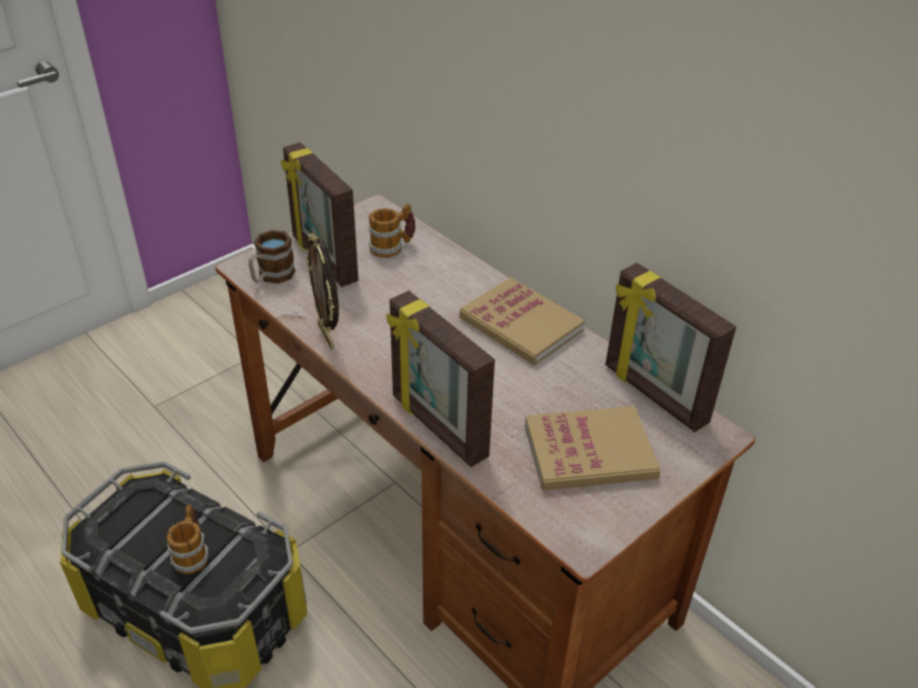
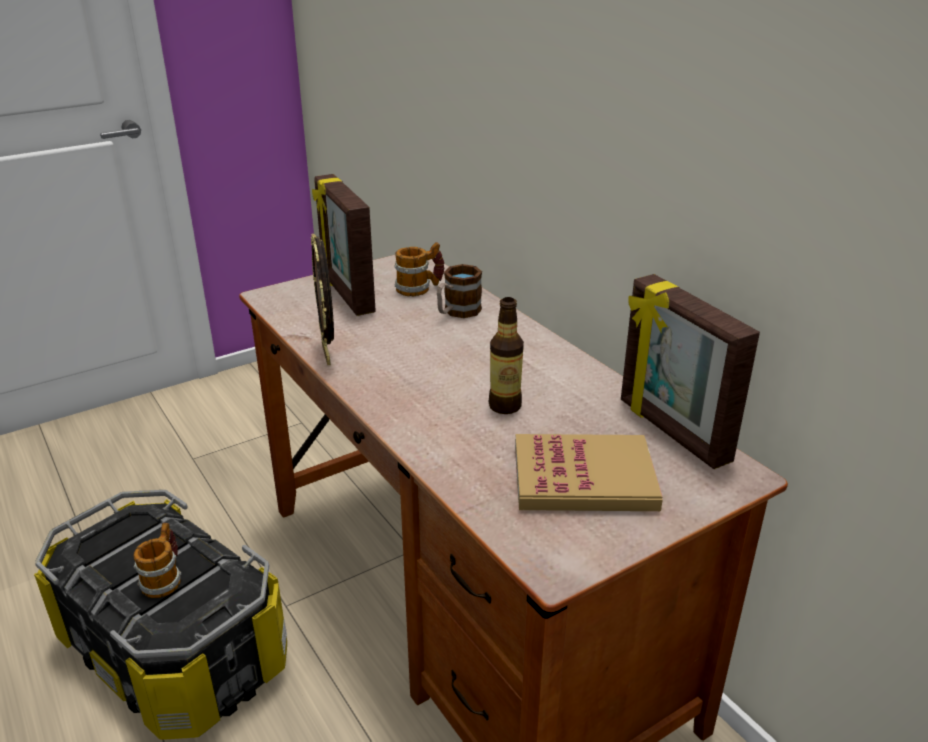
camera: 10 degrees right, 10 degrees down
mug [249,230,295,284] -> mug moved to [437,264,482,318]
picture frame [386,291,495,467] -> none
book [459,277,585,366] -> none
none -> bottle [489,297,524,414]

